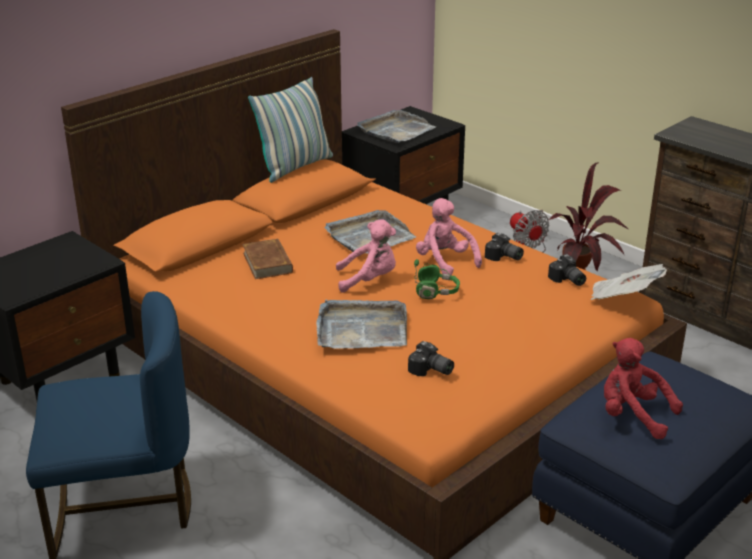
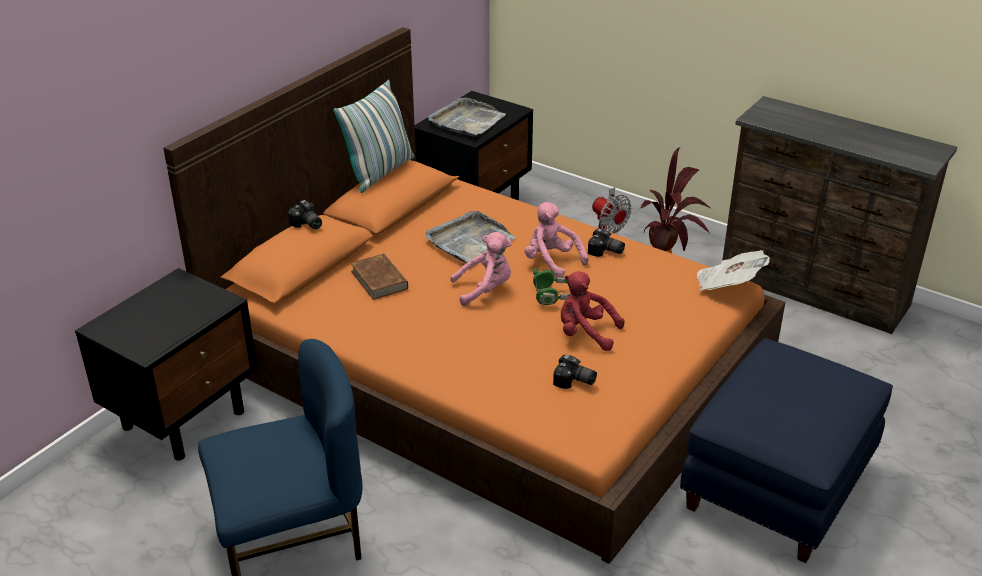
camera: 10 degrees left, 5 degrees up
grey tray [316,299,407,349] -> none
camera [548,254,586,286] -> camera moved to [288,200,322,229]
red plush toy [604,338,683,439] -> red plush toy moved to [561,271,625,351]

